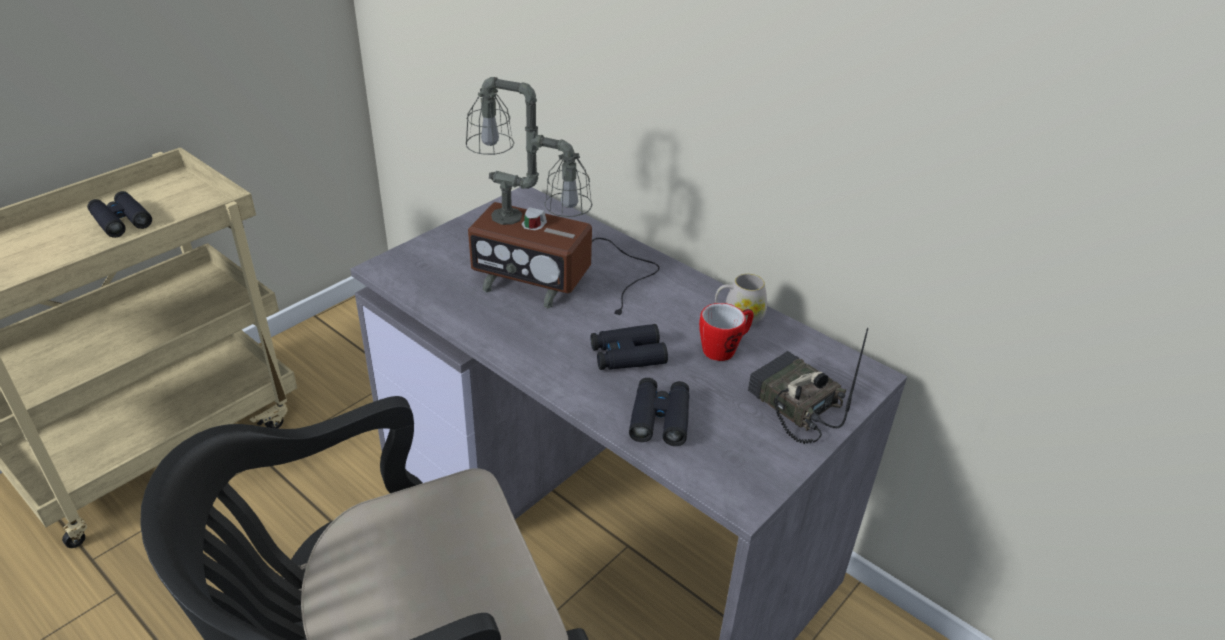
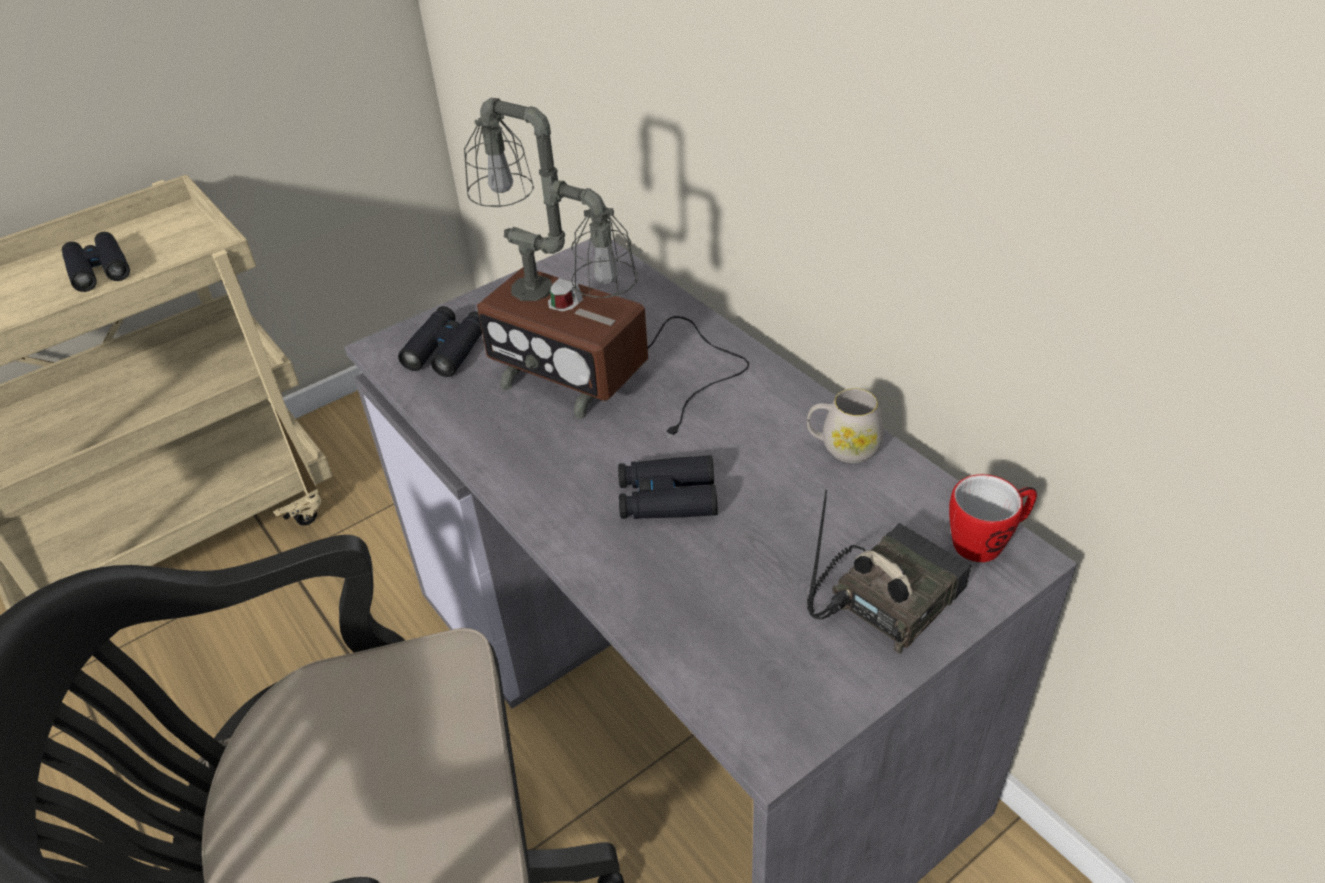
camera: 15 degrees right, 5 degrees up
black binoculars [629,378,689,446] -> black binoculars moved to [398,306,482,377]
mug [699,303,754,361] -> mug moved to [949,474,1037,562]
radio [748,328,868,444] -> radio turned 75 degrees clockwise [807,490,971,654]

